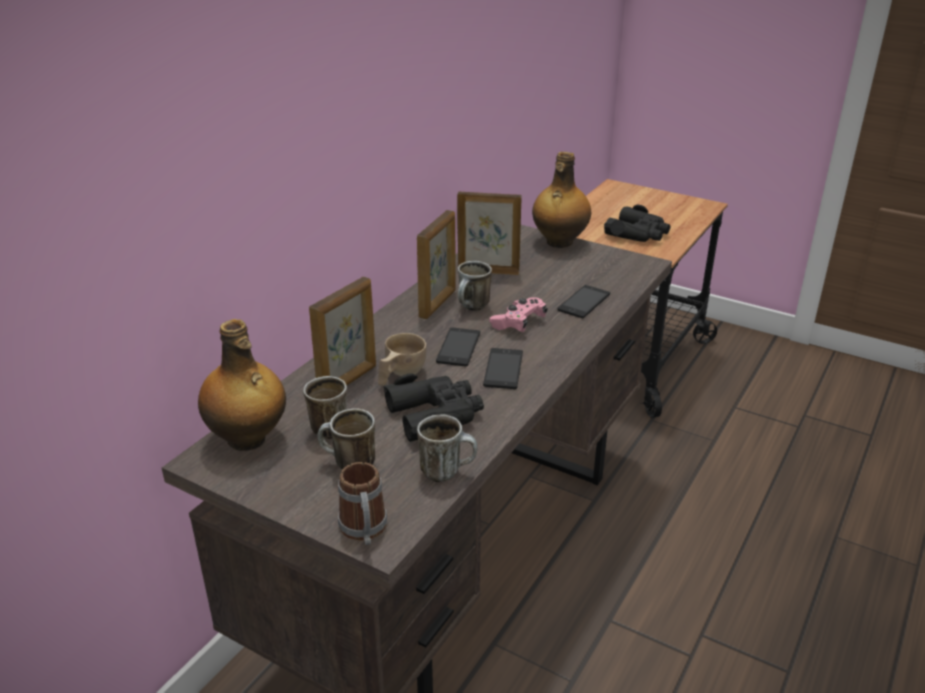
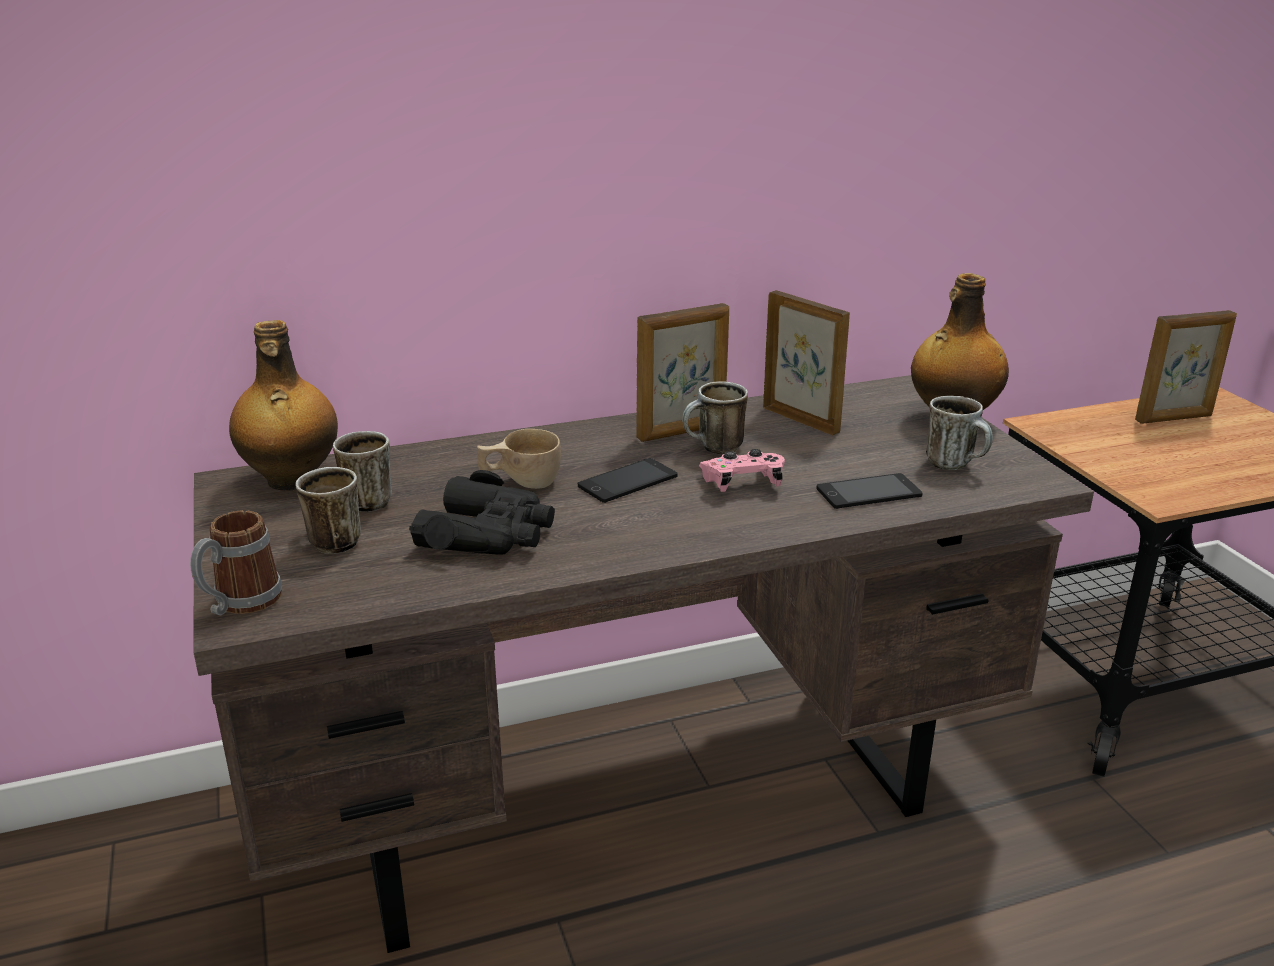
camera: 40 degrees right, 5 degrees down
picture frame [309,277,376,385] -> picture frame moved to [1135,310,1237,424]
mug [417,414,478,482] -> mug moved to [926,396,993,470]
phone [483,348,523,389] -> none
black binoculars [604,205,671,242] -> none

